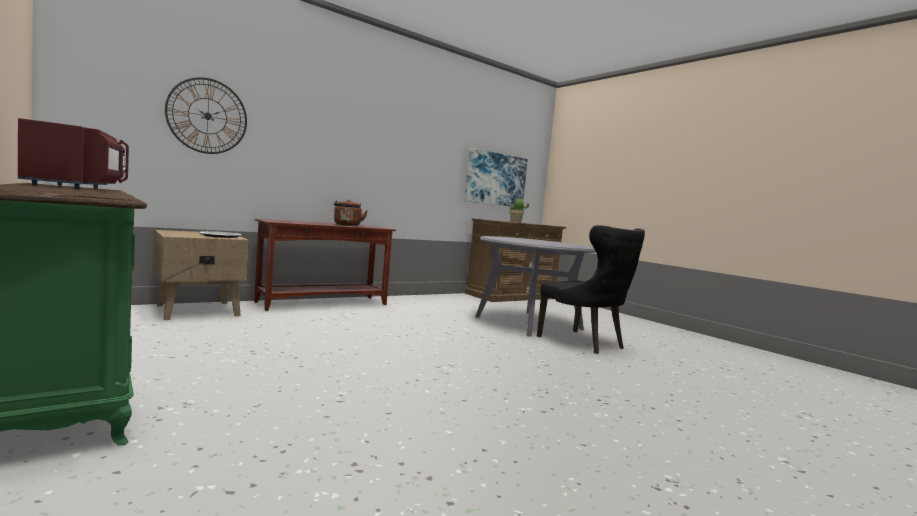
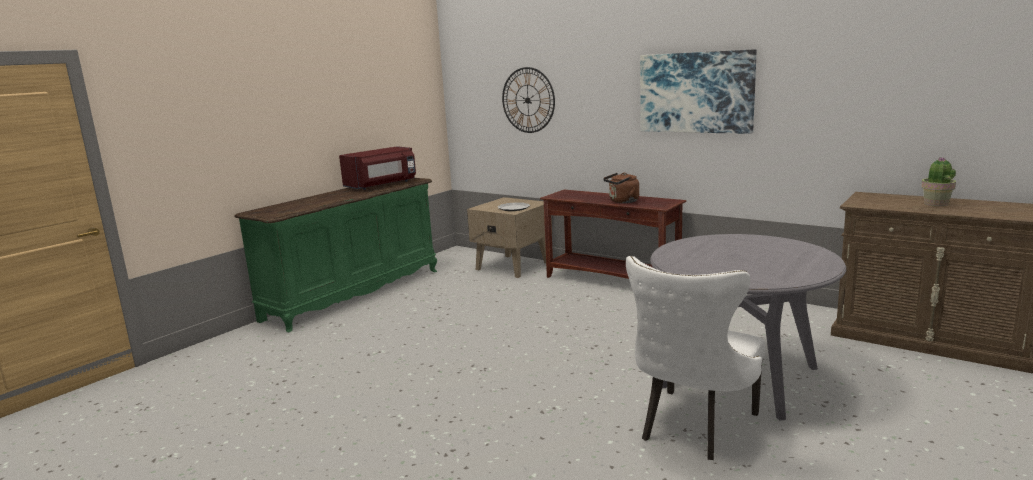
camera: 75 degrees right, 10 degrees up
picture [464,148,528,206] -> picture moved to [640,49,757,134]
black chair [537,225,645,354] -> white chair [626,256,765,460]

